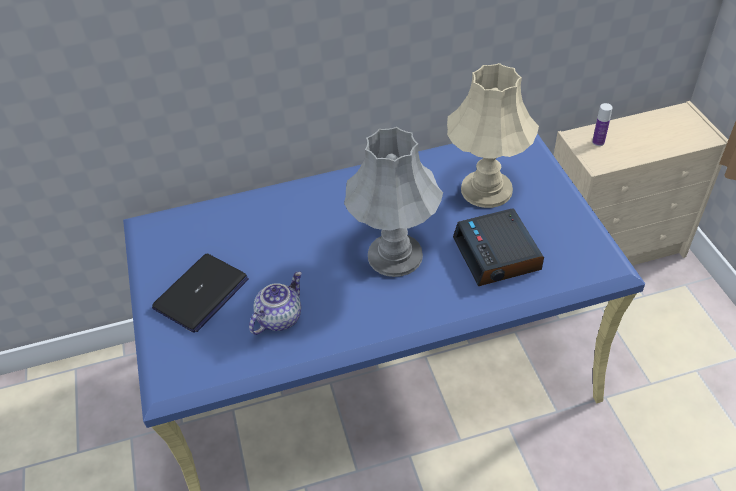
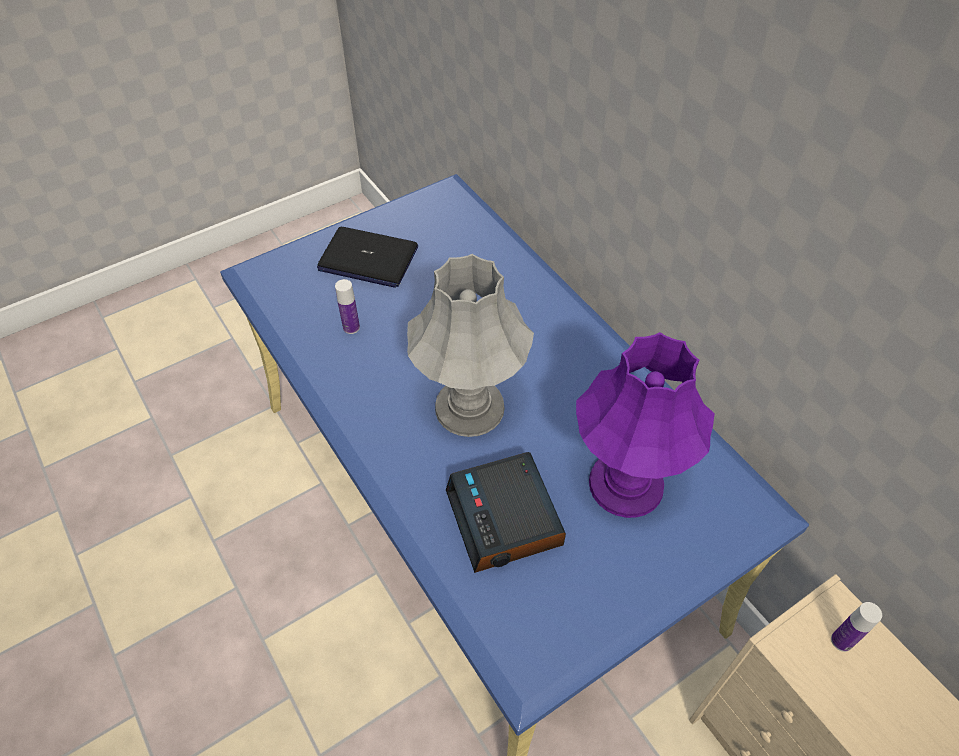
camera: 70 degrees right, 5 degrees up
teapot [249,271,302,335] -> bottle [335,279,360,334]
beige table lamp [447,63,539,208] -> purple table lamp [576,332,715,518]
alarm clock [453,209,544,286] -> alarm clock turned 75 degrees counterclockwise [446,452,566,573]

